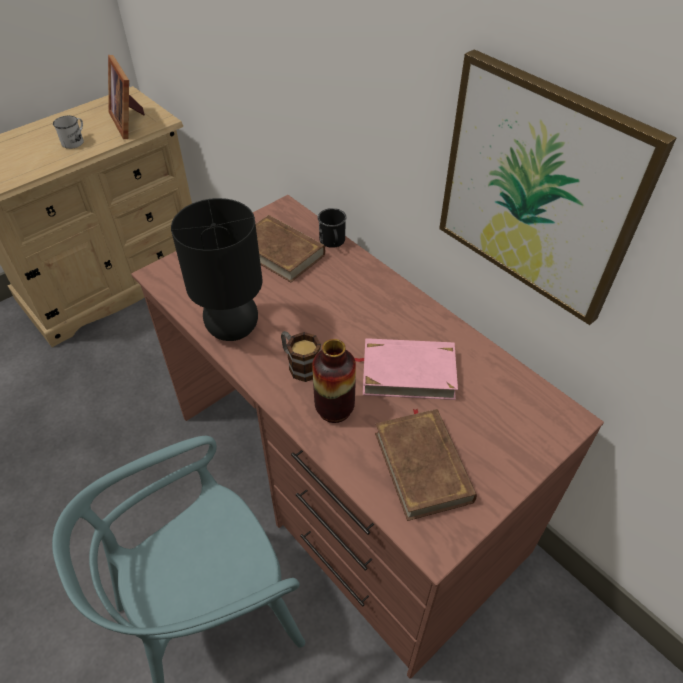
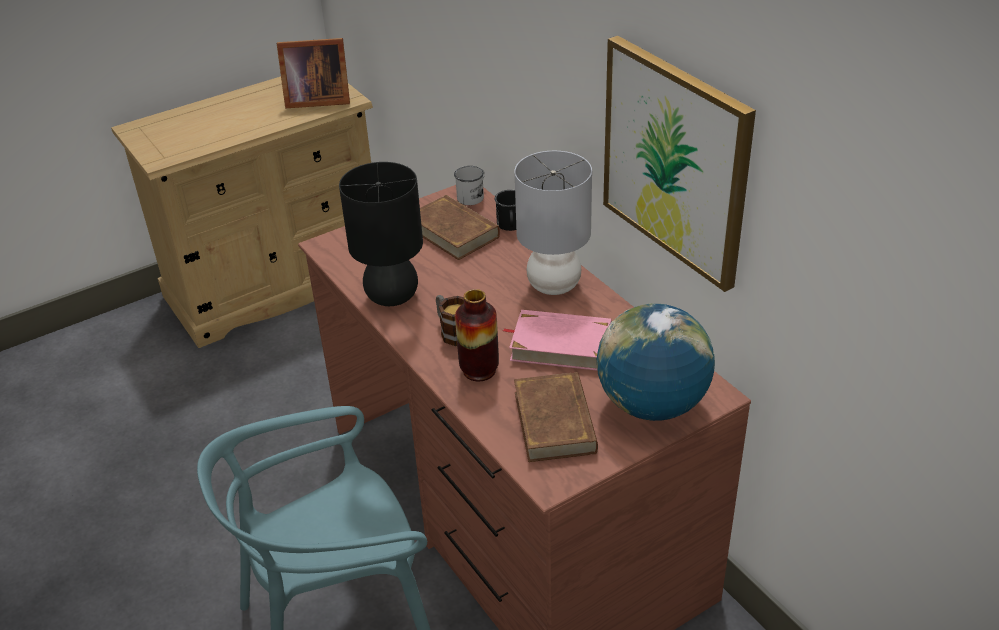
camera: 10 degrees right, 10 degrees down
white mug [53,116,84,149] -> white mug moved to [454,166,485,205]
picture frame [108,55,145,139] -> picture frame turned 75 degrees counterclockwise [277,38,350,108]
none -> grey table lamp [515,151,592,295]
none -> globe [597,303,715,421]

